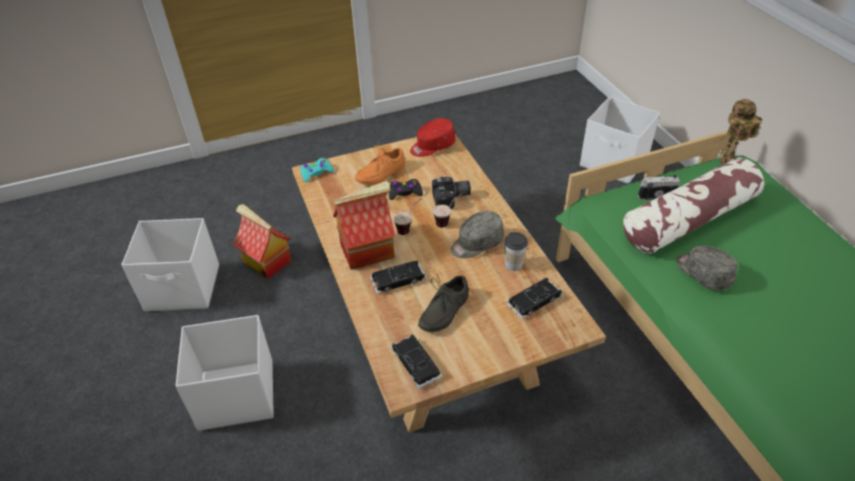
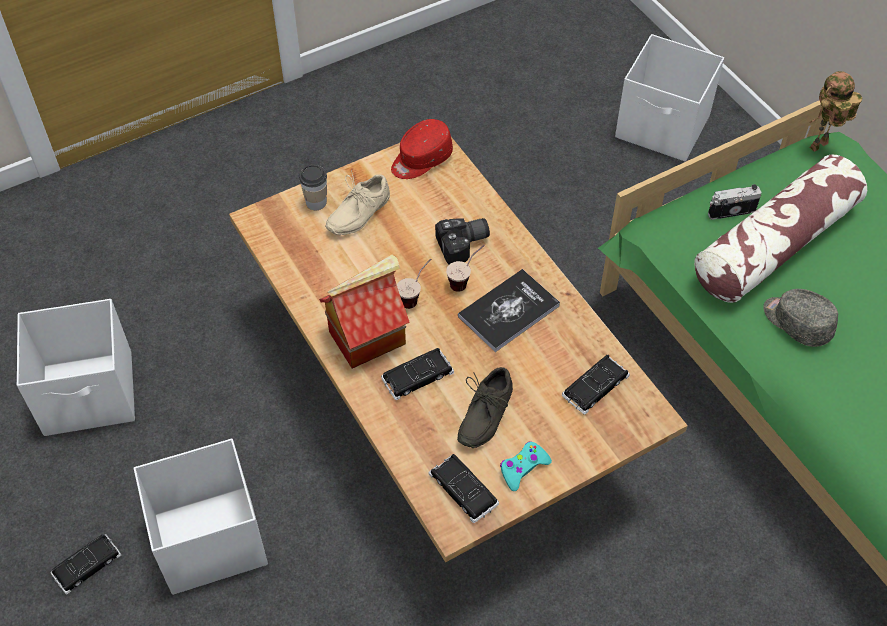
camera: 10 degrees left, 10 degrees up
toy house [233,204,291,279] -> none
turquoise game controller [301,158,334,182] -> turquoise game controller moved to [500,441,552,491]
orange shoe [354,143,405,185] -> beige shoe [325,170,390,235]
black game controller [389,179,423,200] -> none
grey cap [451,211,504,258] -> book [458,269,560,352]
cup [504,232,528,271] -> cup moved to [299,165,327,210]
none -> black toy car [51,534,121,594]

